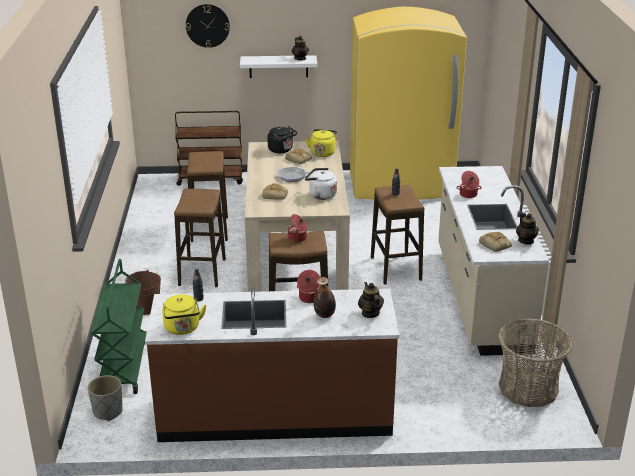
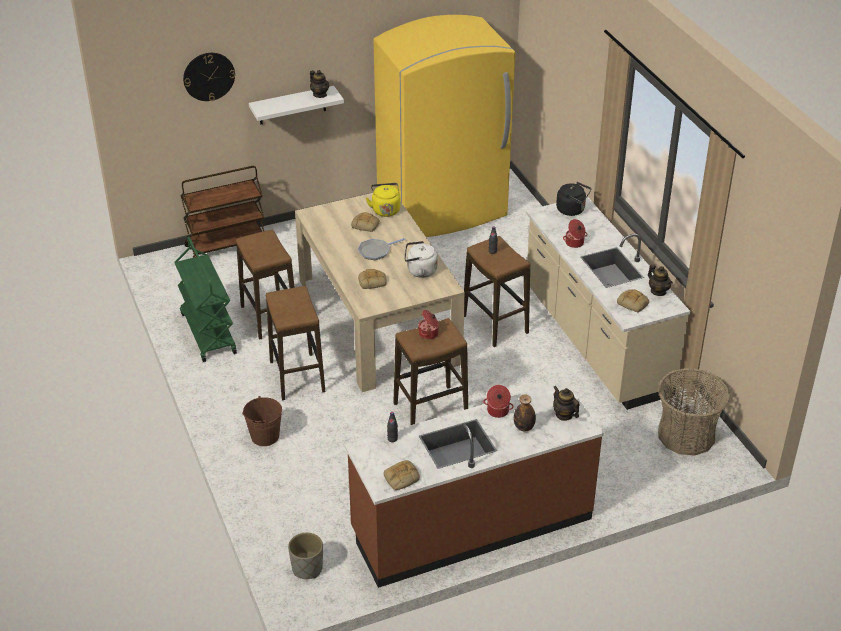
camera: 20 degrees left, 10 degrees up
green cart [91,259,147,394] -> green cart moved to [174,237,237,362]
yellow kettle [162,294,207,335] -> bread [384,460,420,490]
black kettle [267,126,297,153] -> black kettle moved to [556,182,591,216]

